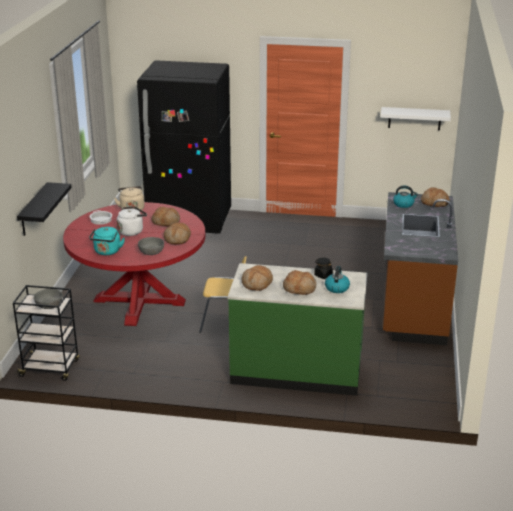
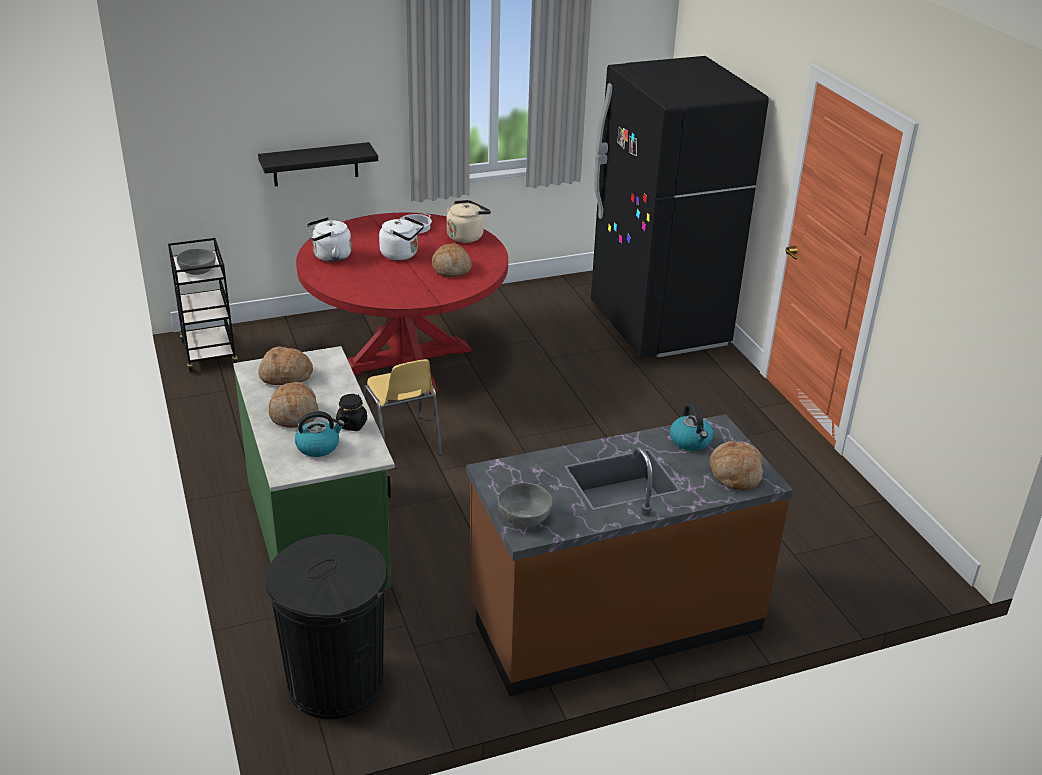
camera: 60 degrees right, 5 degrees up
turquoise kettle [89,227,125,255] -> white kettle [307,217,352,262]
grey bowl [138,237,164,255] -> grey bowl moved to [498,483,553,527]
bread [164,222,191,244] -> none
white shelf [381,107,451,131] -> none
none -> black trash can [265,534,388,719]

